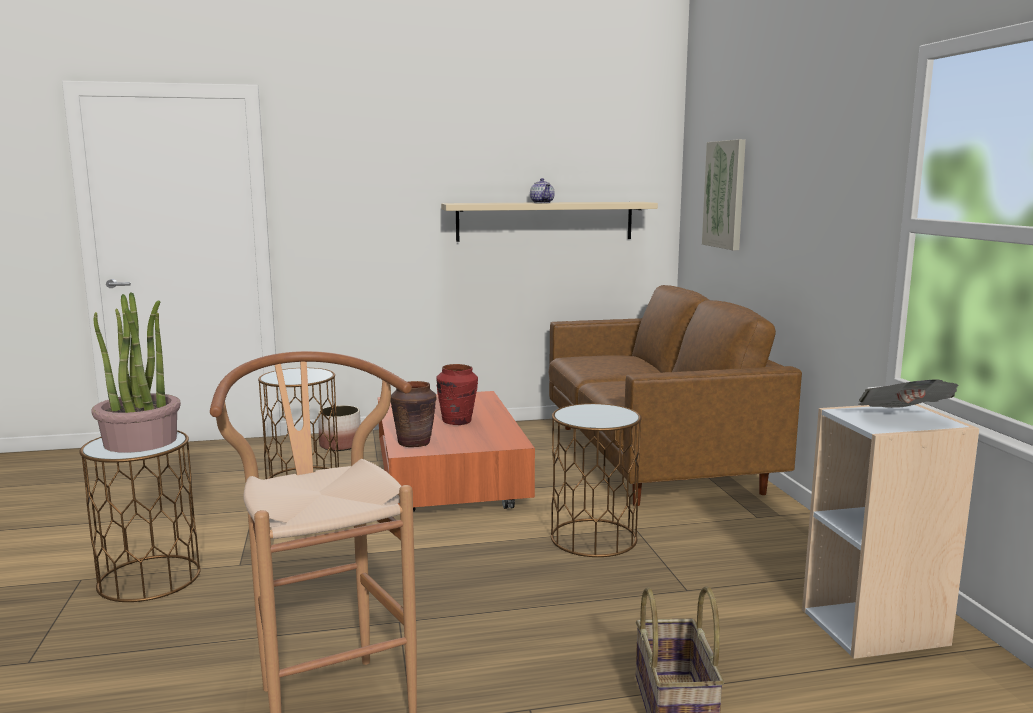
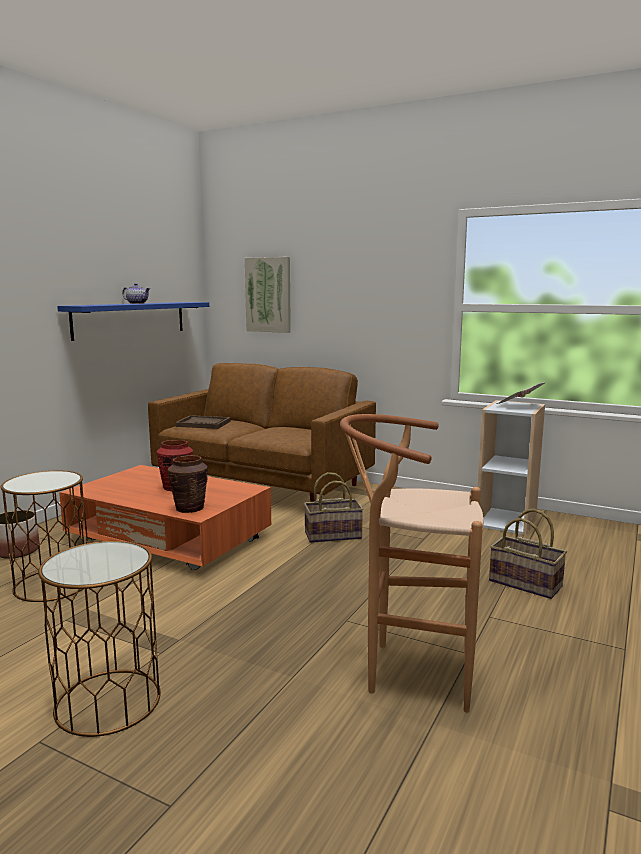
camera: 50 degrees left, 0 degrees up
potted plant [91,292,181,453] -> none
beige shelf [441,202,658,242] -> blue shelf [57,302,209,341]
brown side table [551,403,642,557] -> basket [304,472,363,543]
none -> brown tray [175,415,231,429]

